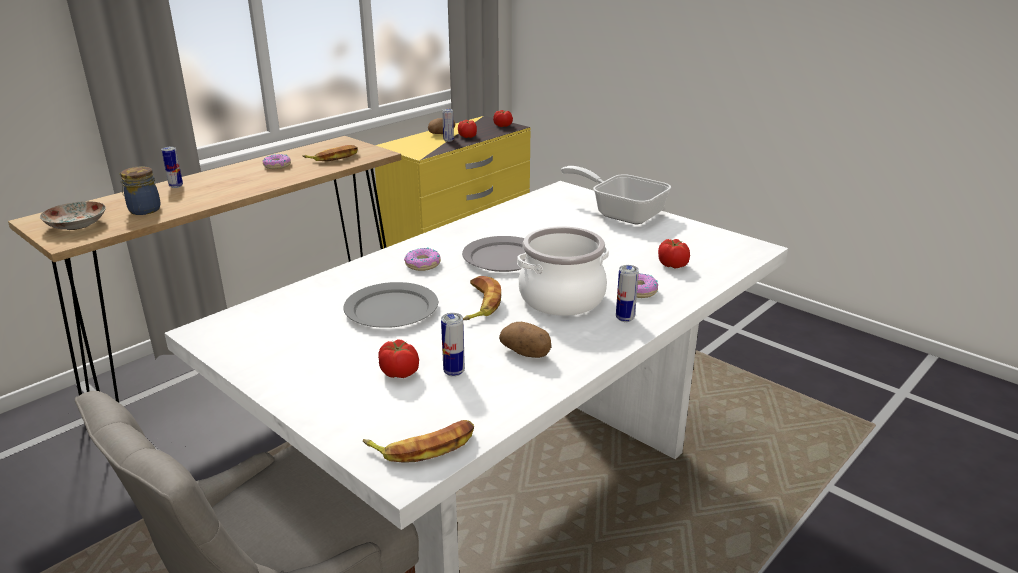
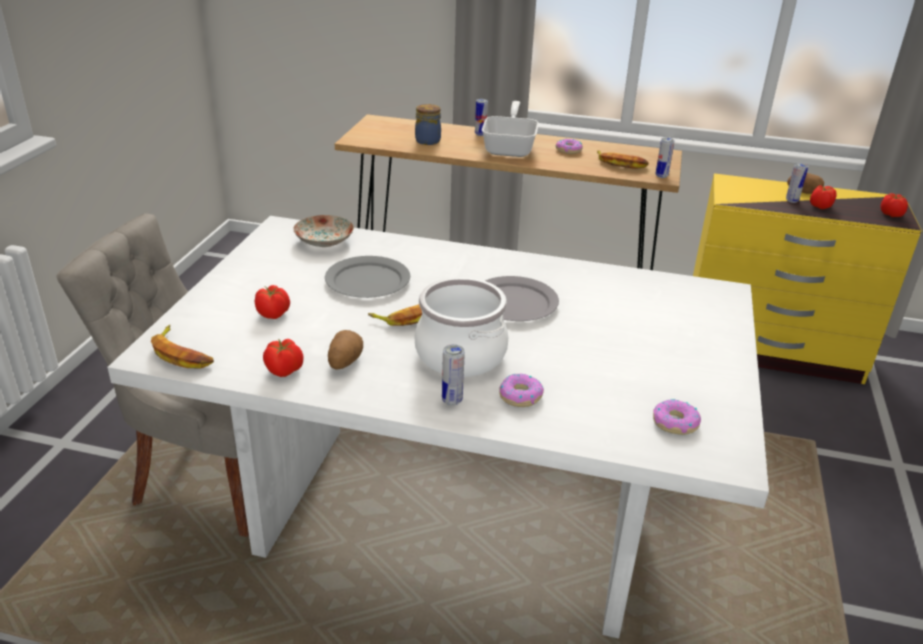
camera: 60 degrees right, 5 degrees up
plate [40,201,106,230] -> plate moved to [293,215,354,247]
donut [404,247,441,271] -> donut moved to [653,399,701,435]
can [441,313,465,377] -> can moved to [656,137,675,178]
frying pan [561,166,671,225] -> frying pan moved to [482,101,539,157]
tomato [658,239,690,269] -> tomato moved to [263,339,303,377]

